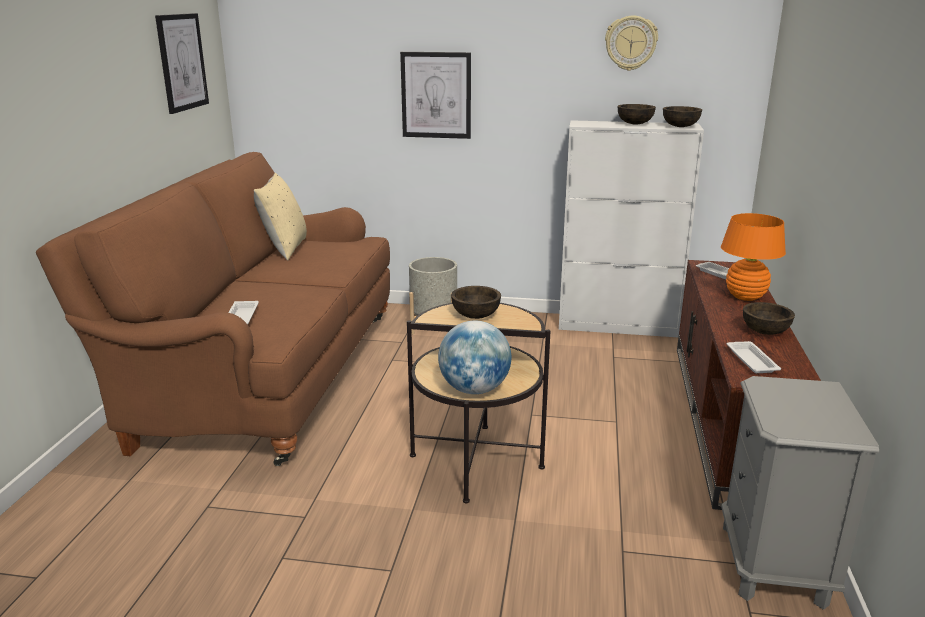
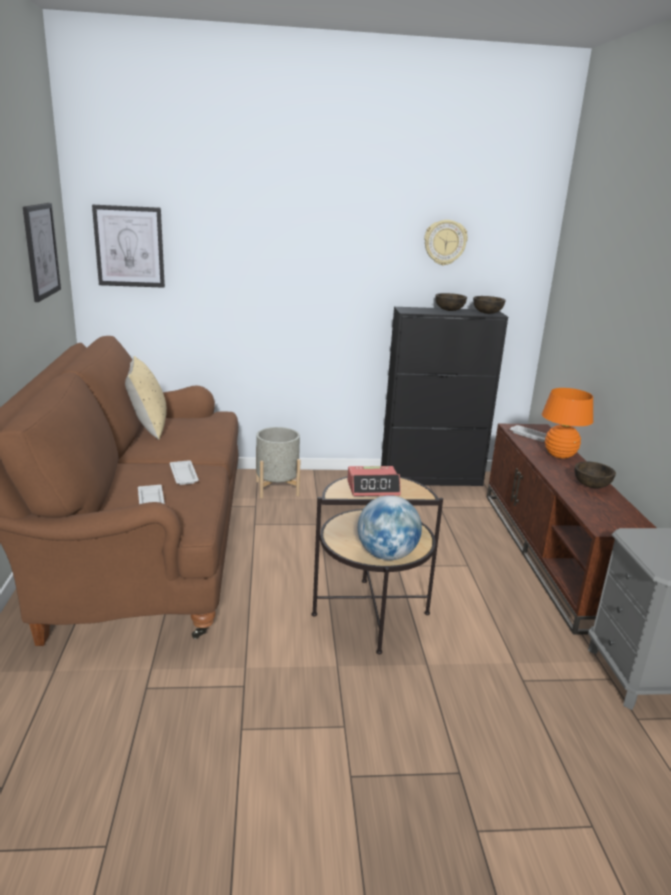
camera: 15 degrees left, 0 degrees up
picture [400,52,471,139] -> picture moved to [92,205,165,288]
brown bowl [451,286,501,319] -> alarm clock [347,466,401,496]
white cabinet [559,120,704,337] -> black cabinet [381,307,508,486]
white tray [726,341,781,373] -> white tray moved to [170,460,199,485]

